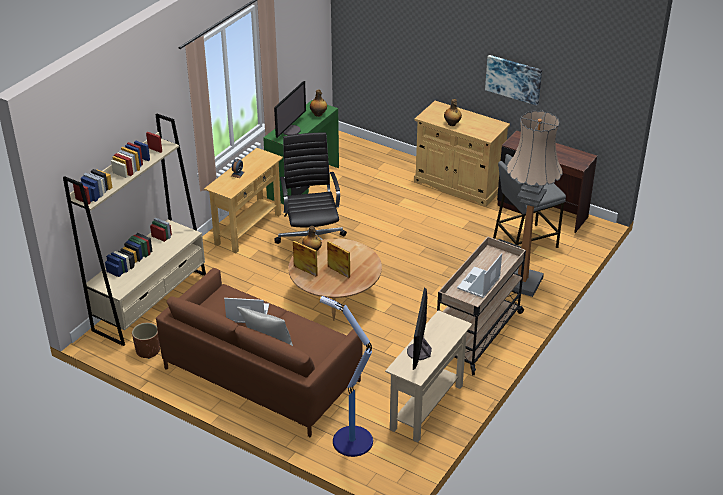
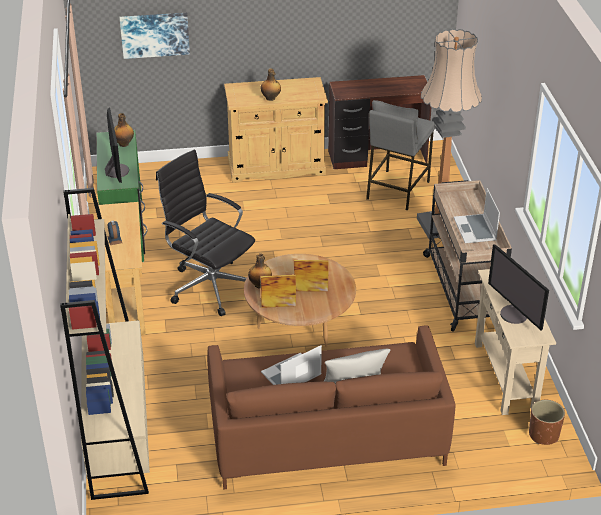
camera: 40 degrees left, 0 degrees up
brown planter [132,323,160,359] -> brown planter moved to [529,400,565,445]
floor lamp [320,296,373,457] -> none
picture [485,55,542,106] -> picture moved to [120,13,190,59]

